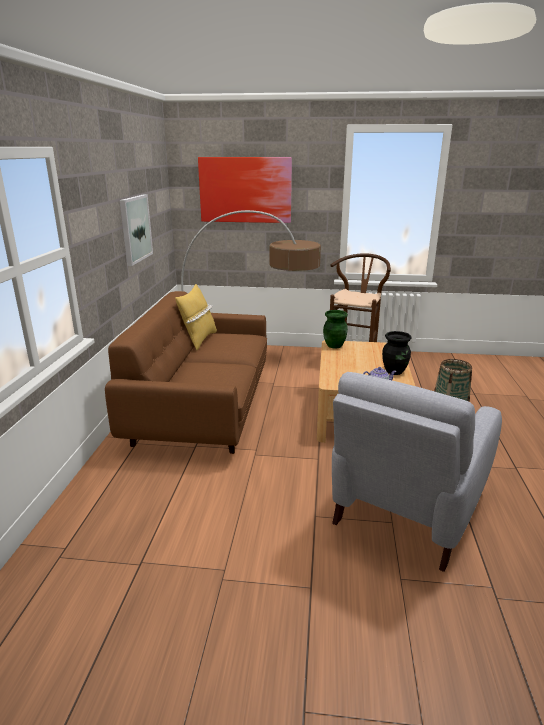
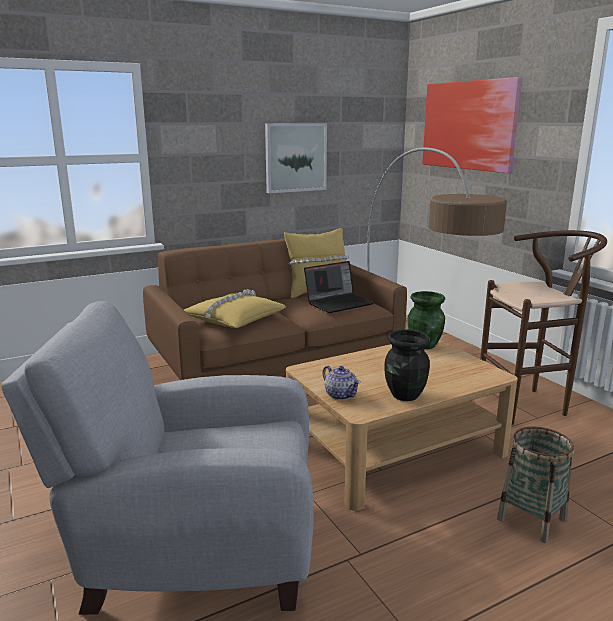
camera: 55 degrees right, 5 degrees down
none -> yellow pillow [184,289,286,328]
none -> laptop [304,261,374,313]

